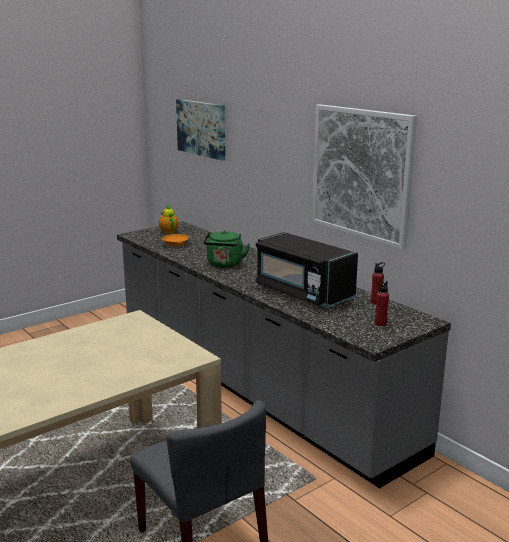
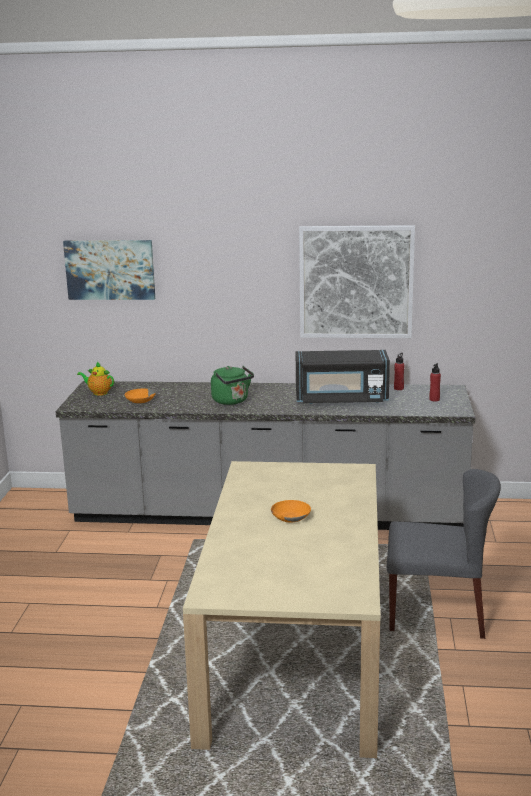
camera: 45 degrees left, 0 degrees up
none -> orange bowl [271,500,311,523]

